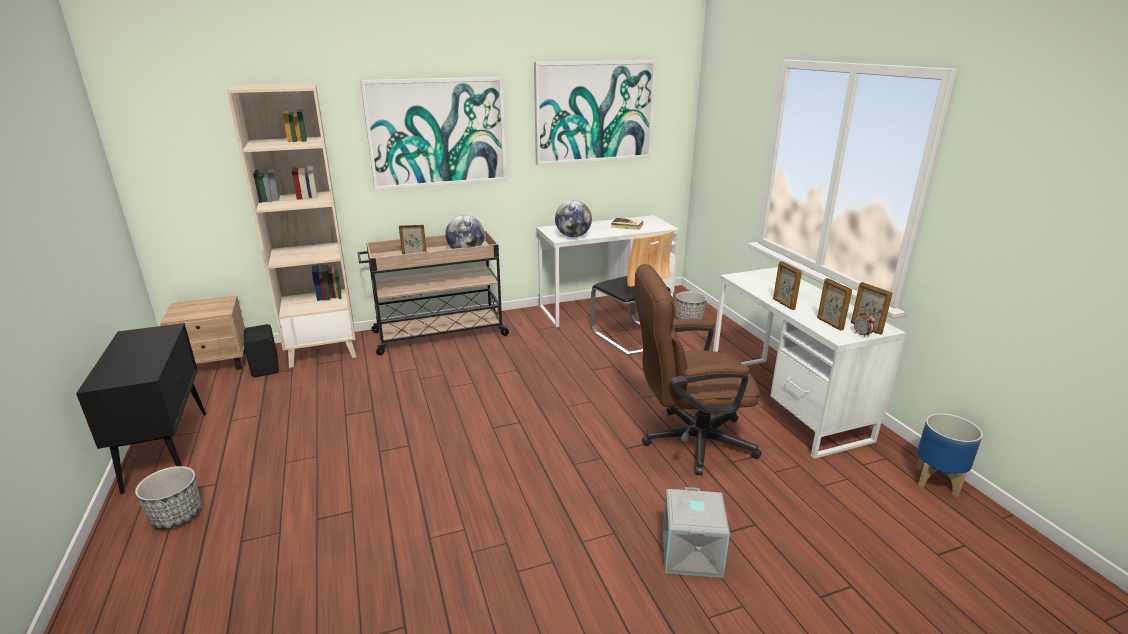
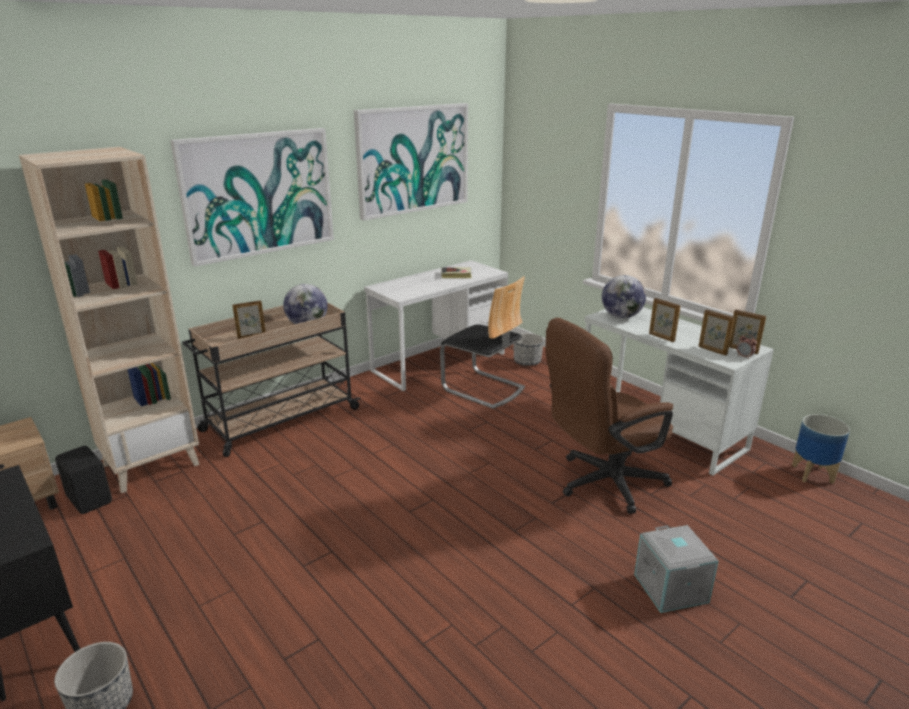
camera: 20 degrees left, 0 degrees up
globe [555,200,592,238] -> globe moved to [602,275,646,318]

